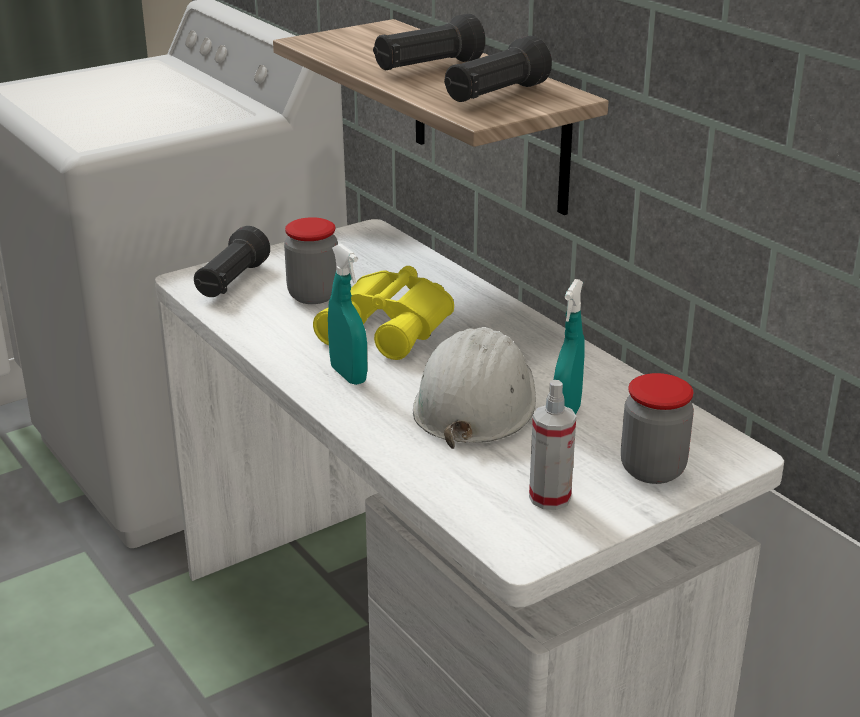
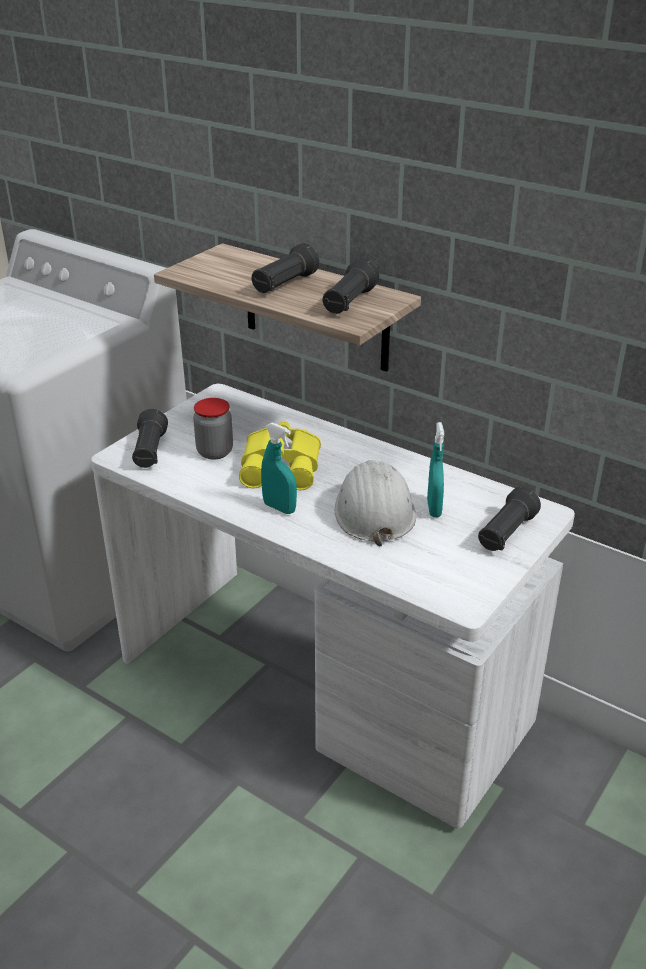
camera: 20 degrees left, 5 degrees up
spray bottle [529,380,576,510] -> none
jar [621,373,694,484] -> black flashlight [478,487,541,551]

